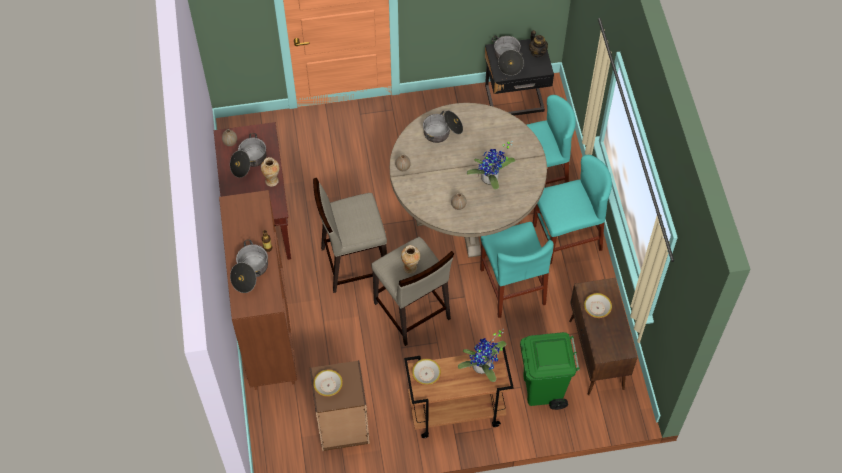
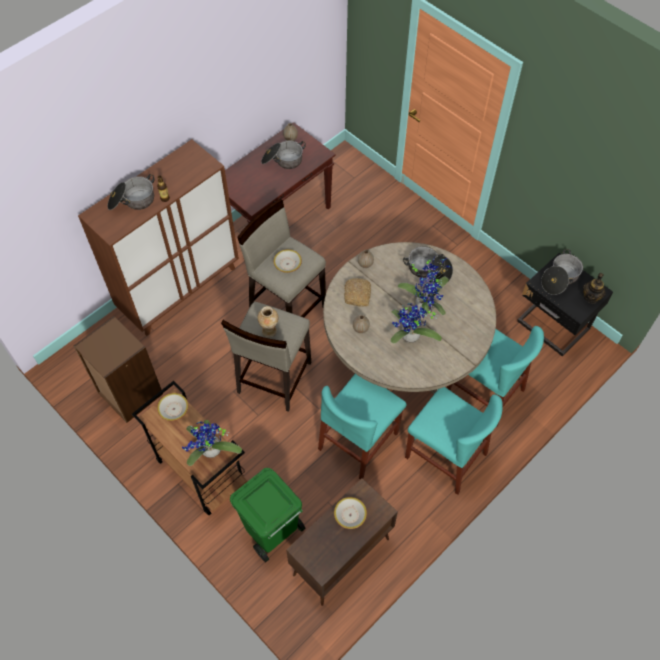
camera: 55 degrees right, 0 degrees up
vase [261,157,280,187] -> none
bowl [313,369,343,397] -> bowl moved to [273,249,302,273]
none -> bread [344,278,371,307]
none -> potted plant [398,258,451,315]

